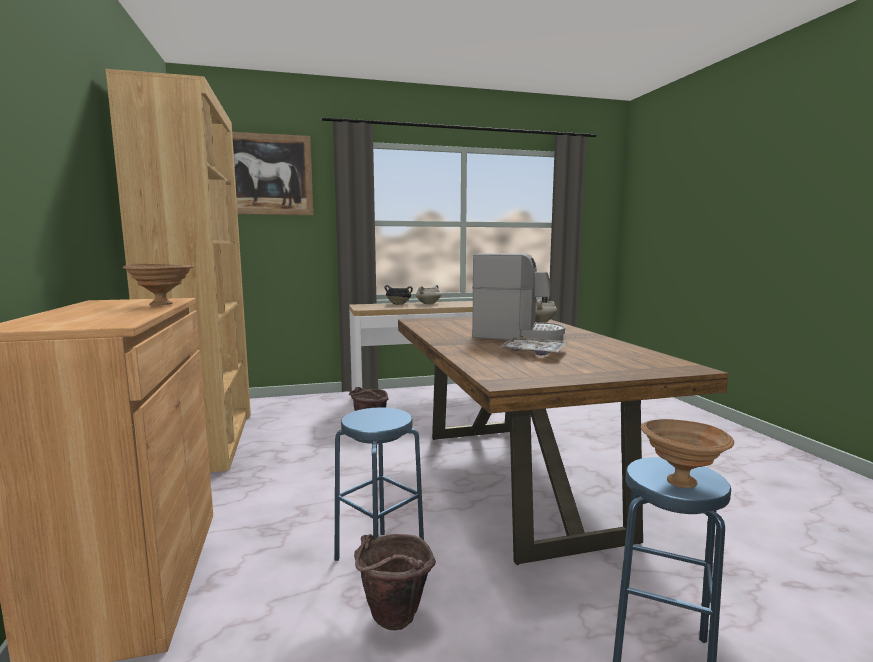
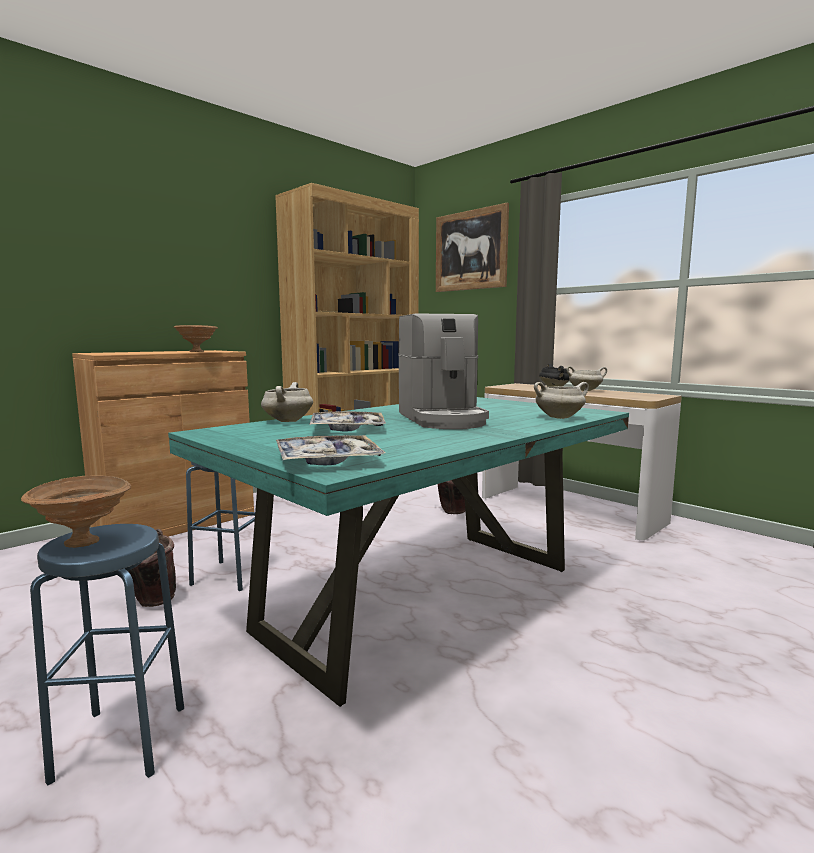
camera: 60 degrees right, 0 degrees up
brown dining table [398,316,729,565] -> turquoise dining table [168,397,629,707]
none -> white cooking pot [261,382,313,422]
none -> tray [276,435,386,466]

